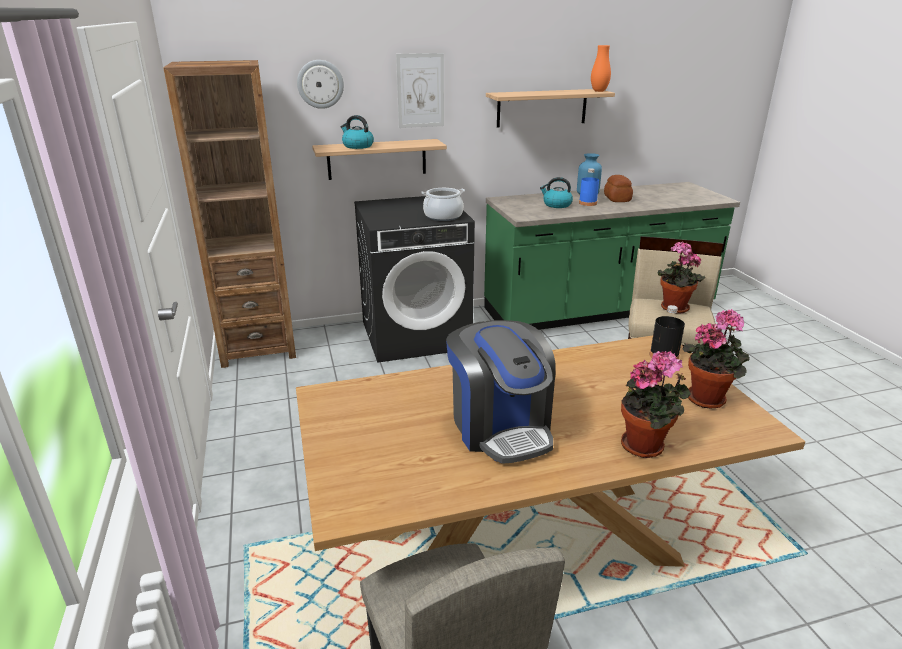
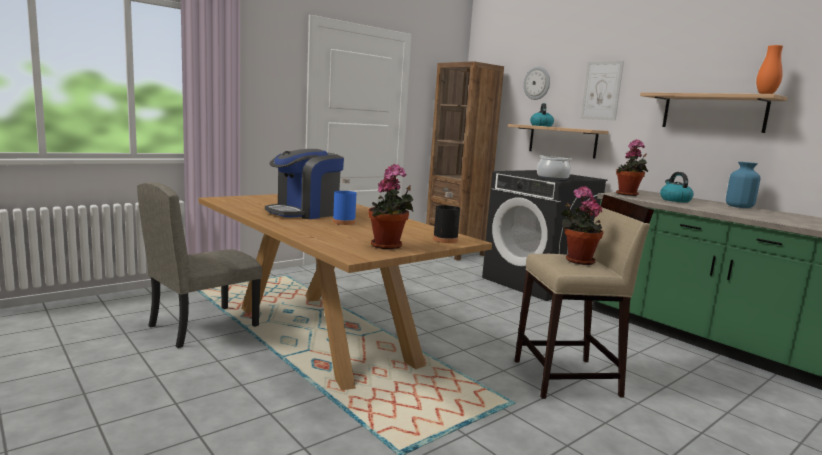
camera: 65 degrees right, 15 degrees down
blue bottle [579,168,599,206] -> blue bottle moved to [333,179,356,225]
bread [604,175,633,202] -> none
potted plant [621,351,691,458] -> potted plant moved to [616,139,648,196]

